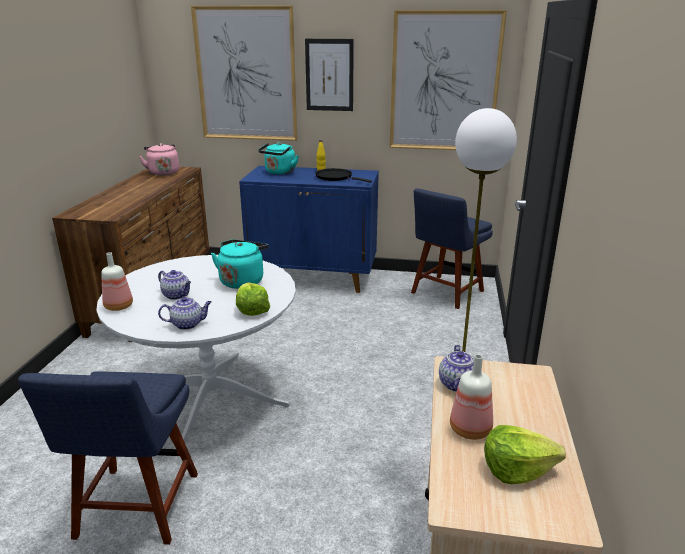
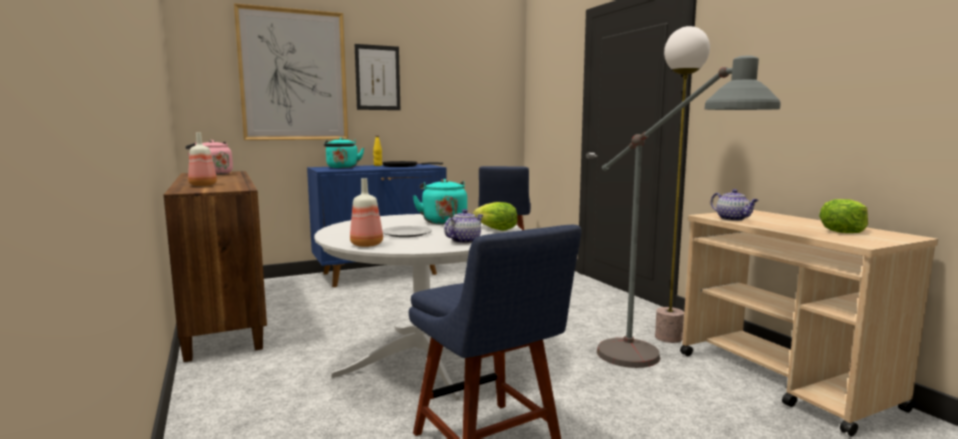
camera: 35 degrees left, 15 degrees down
teapot [158,270,191,300] -> plate [382,226,432,237]
picture [389,10,507,150] -> none
bottle [450,354,493,440] -> bottle moved to [188,133,217,186]
none -> grey floor lamp [597,56,781,368]

